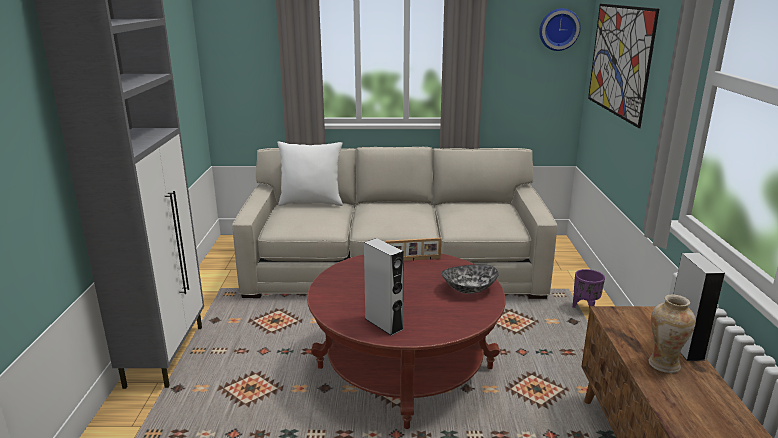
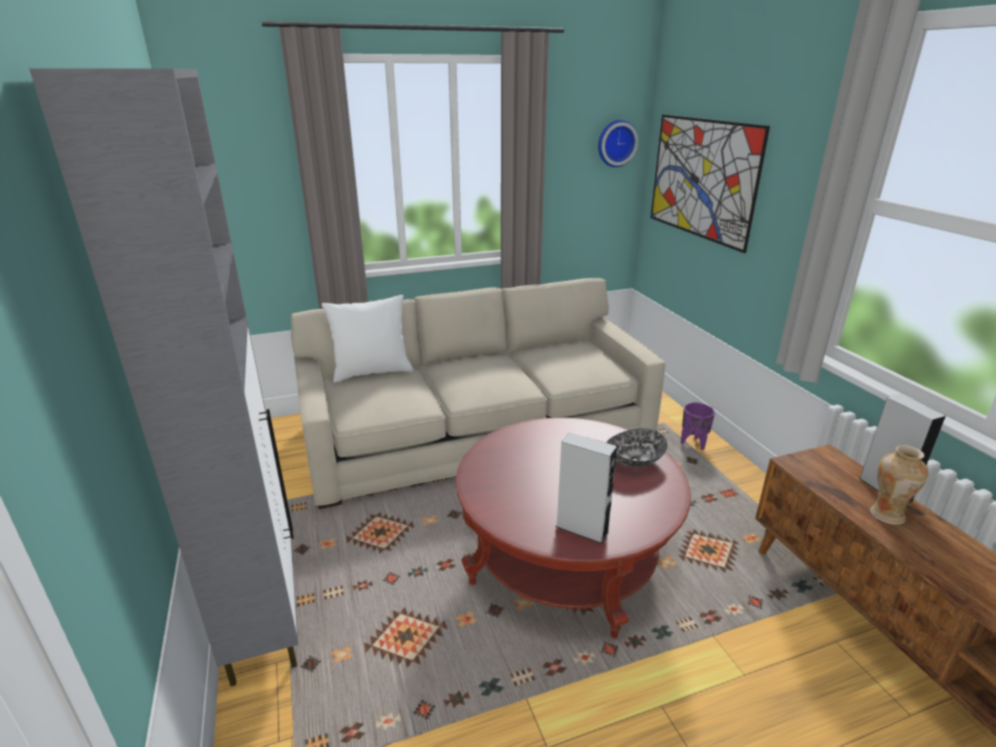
camera: 20 degrees left, 5 degrees up
picture frame [386,238,441,261] -> none

